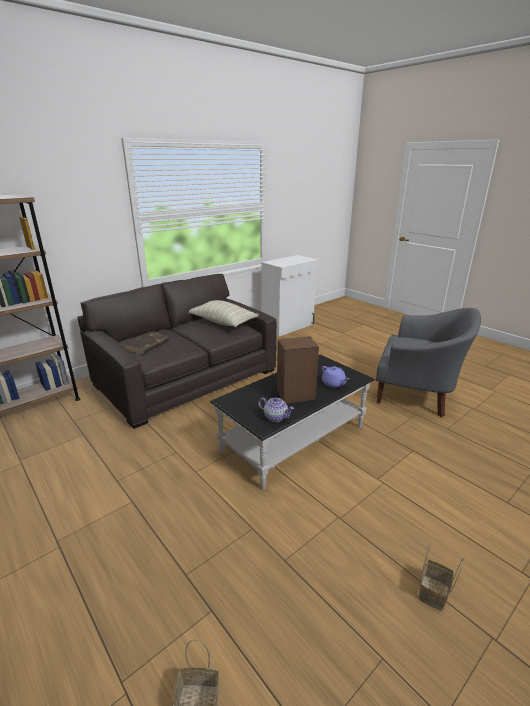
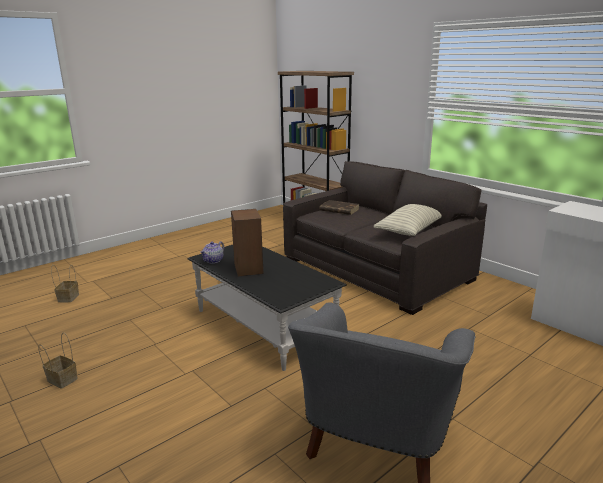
camera: 90 degrees right, 5 degrees down
purple teapot [322,366,349,388] -> none

